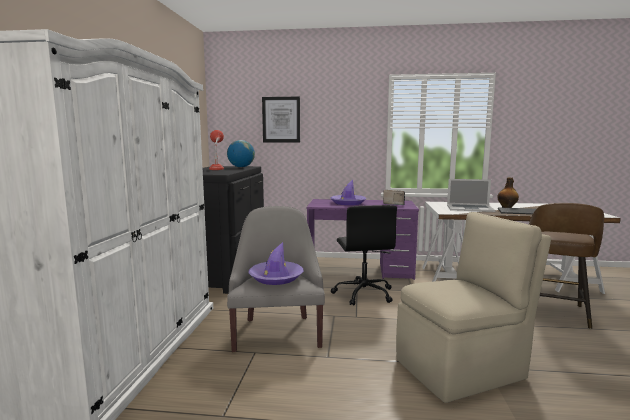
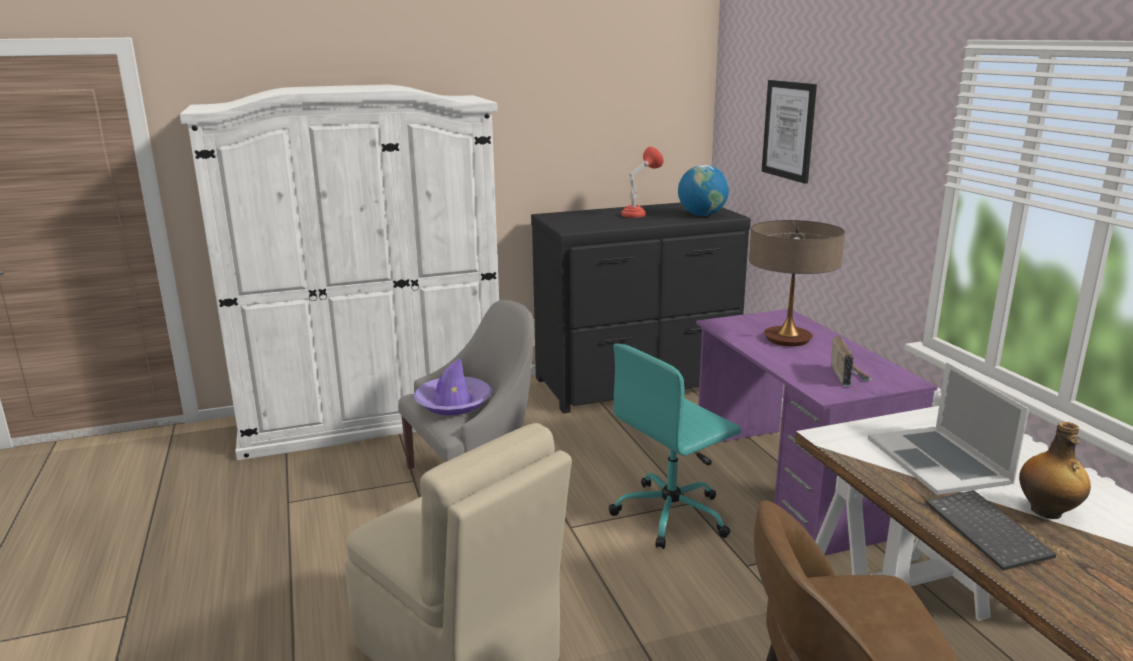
camera: 65 degrees right, 10 degrees up
purple hat [331,180,366,205] -> table lamp [749,220,845,347]
black office chair [331,205,397,305] -> turquoise office chair [608,344,741,549]

